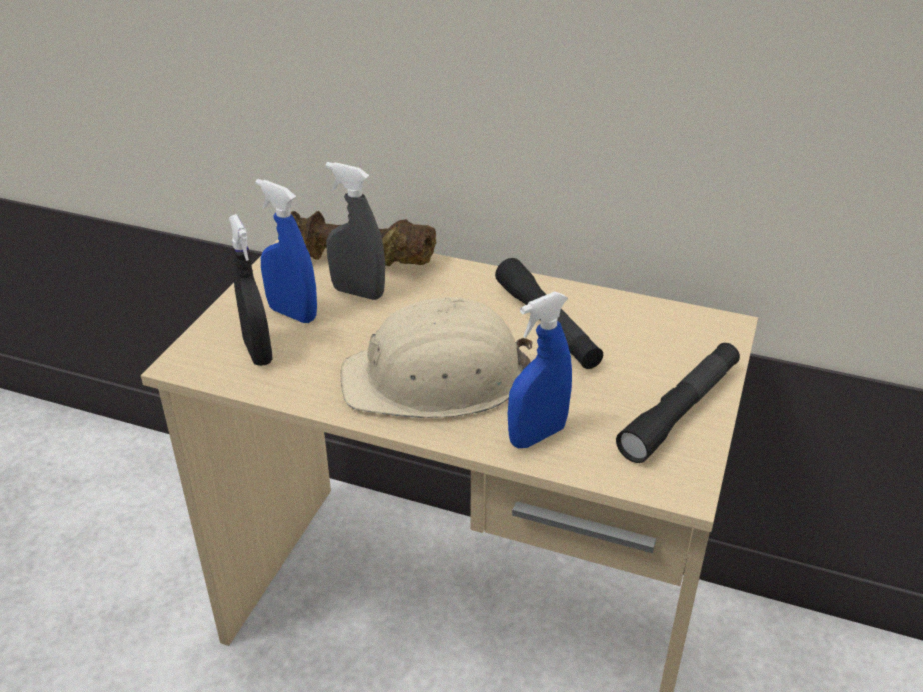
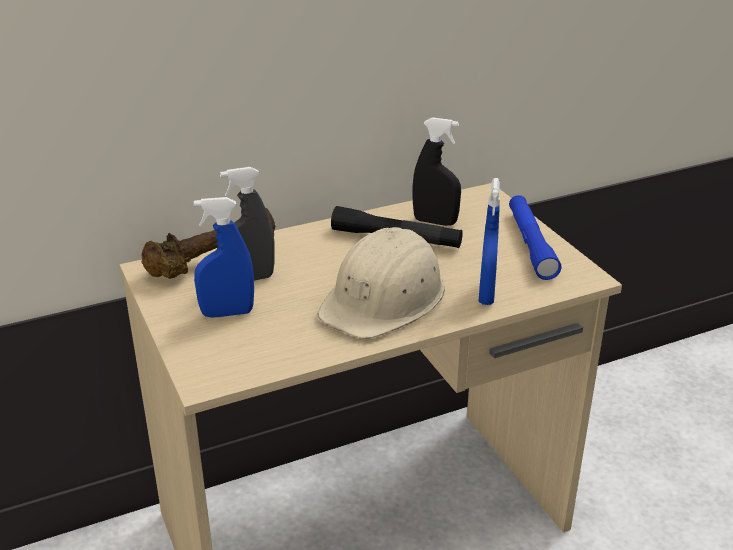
camera: 45 degrees left, 5 degrees down
black spray bottle [229,214,272,366] -> black spray bottle moved to [412,117,461,226]
black flashlight [616,343,740,463] -> blue flashlight [509,195,561,280]

